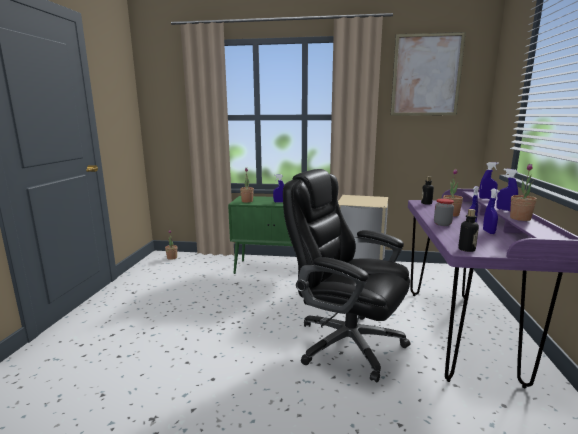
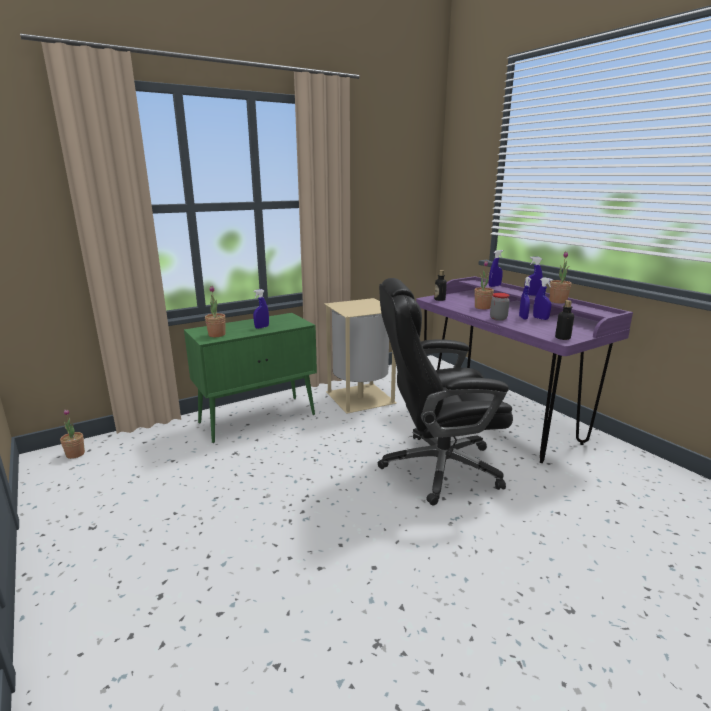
camera: 40 degrees left, 5 degrees up
picture [390,32,466,116] -> none

